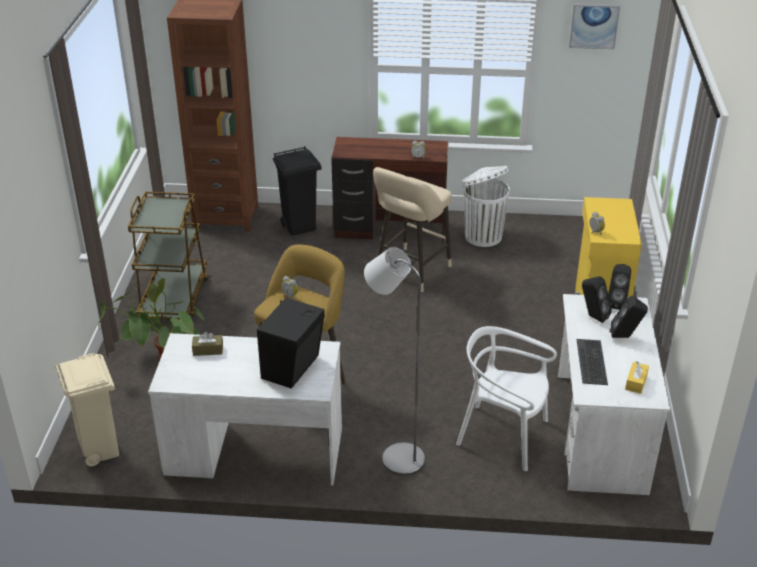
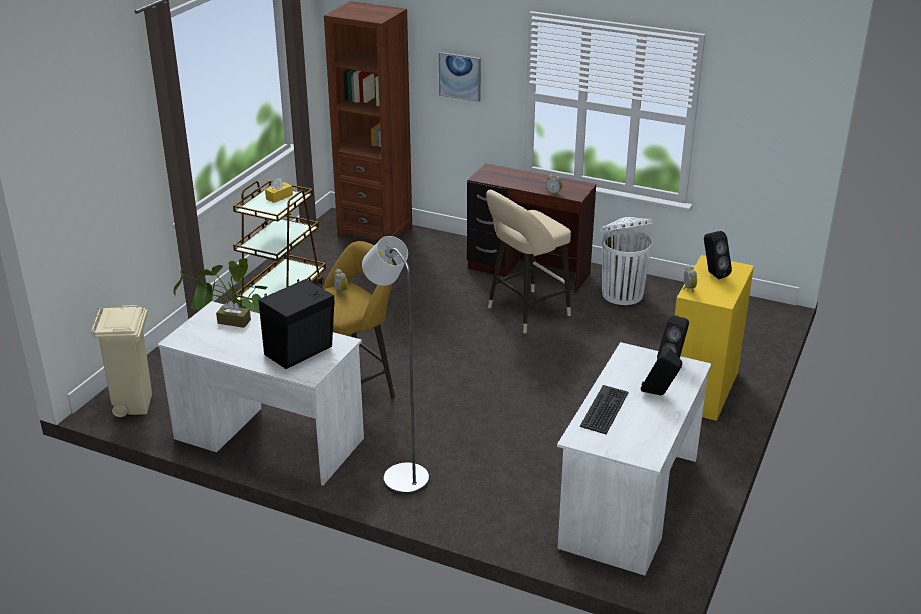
camera: 20 degrees right, 5 degrees down
black trash can [273,146,321,236] -> none
white chair [456,326,557,471] -> none
picture [569,4,620,49] -> picture moved to [439,52,481,102]
black speaker [582,276,612,323] -> black speaker moved to [704,231,732,279]
yellow tissue box [625,361,649,394] -> yellow tissue box moved to [265,178,293,203]

